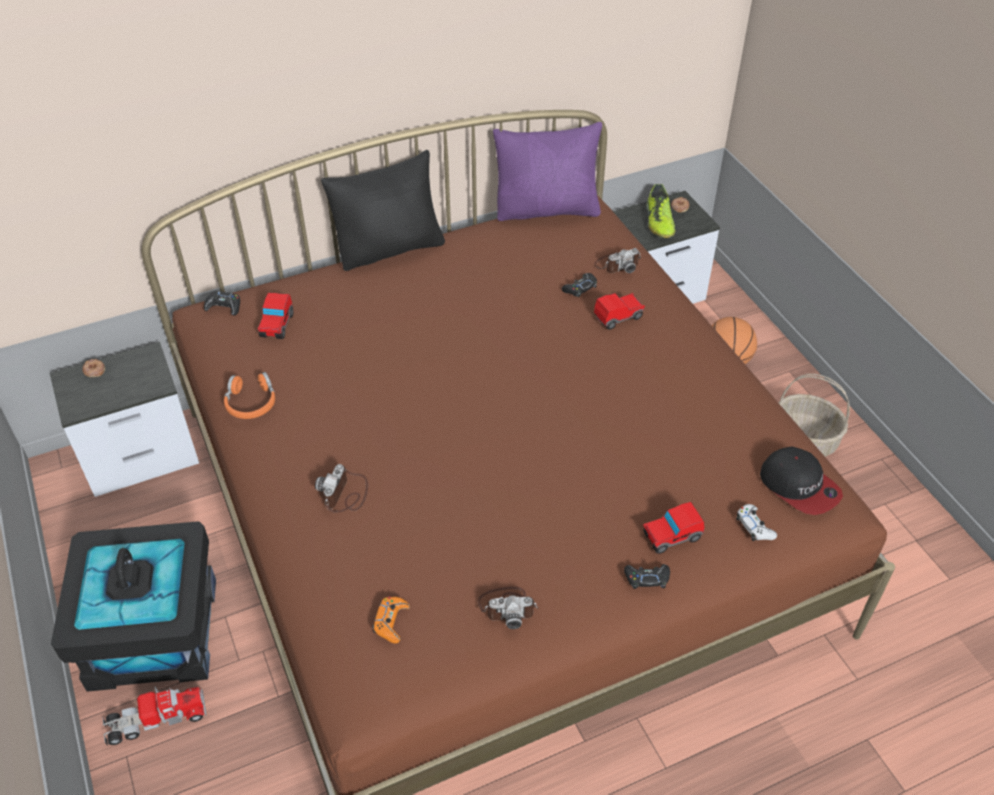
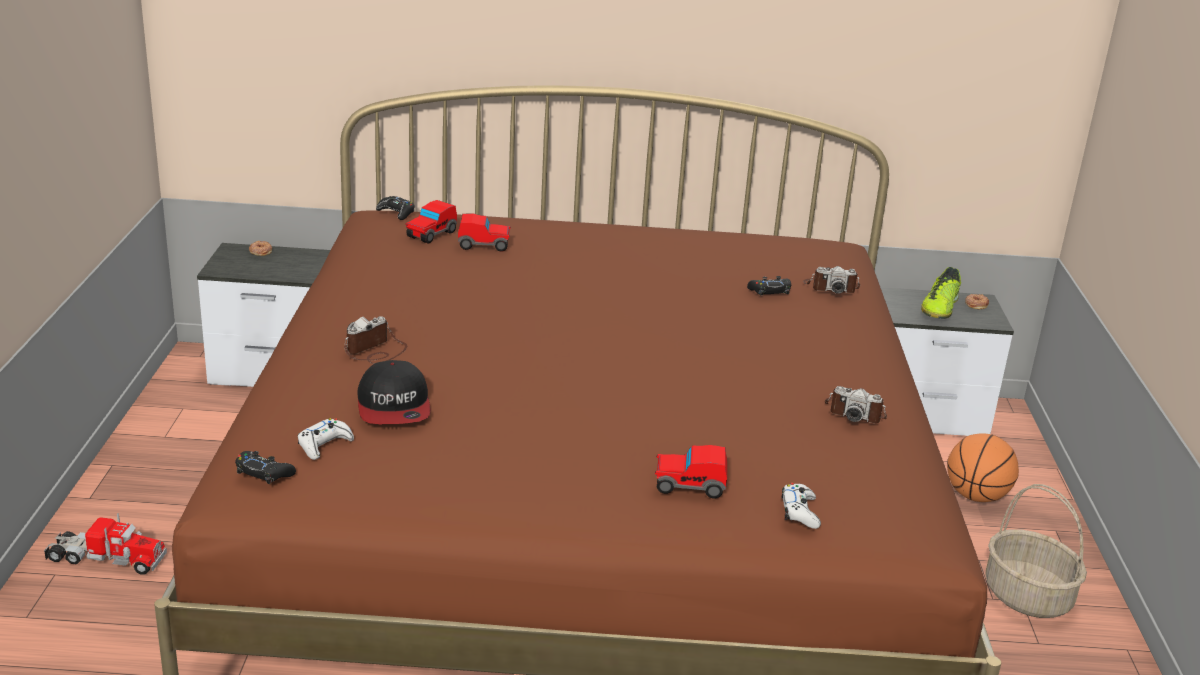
camera: 25 degrees right, 20 degrees down
black storage box [51,521,216,692] -> none
orange headphones [224,372,275,419] -> none
black pillow [321,150,445,271] -> none
orange game controller [373,597,410,643] -> white game controller [298,418,354,460]
camera [478,587,538,629] -> camera moved to [825,386,887,423]
purple pillow [493,122,602,221] -> none
toy car [594,293,645,330] -> toy car moved to [458,213,511,252]
black game controller [624,564,670,589] -> black game controller moved to [235,451,296,484]
cap [760,447,843,515] -> cap moved to [357,360,431,424]

